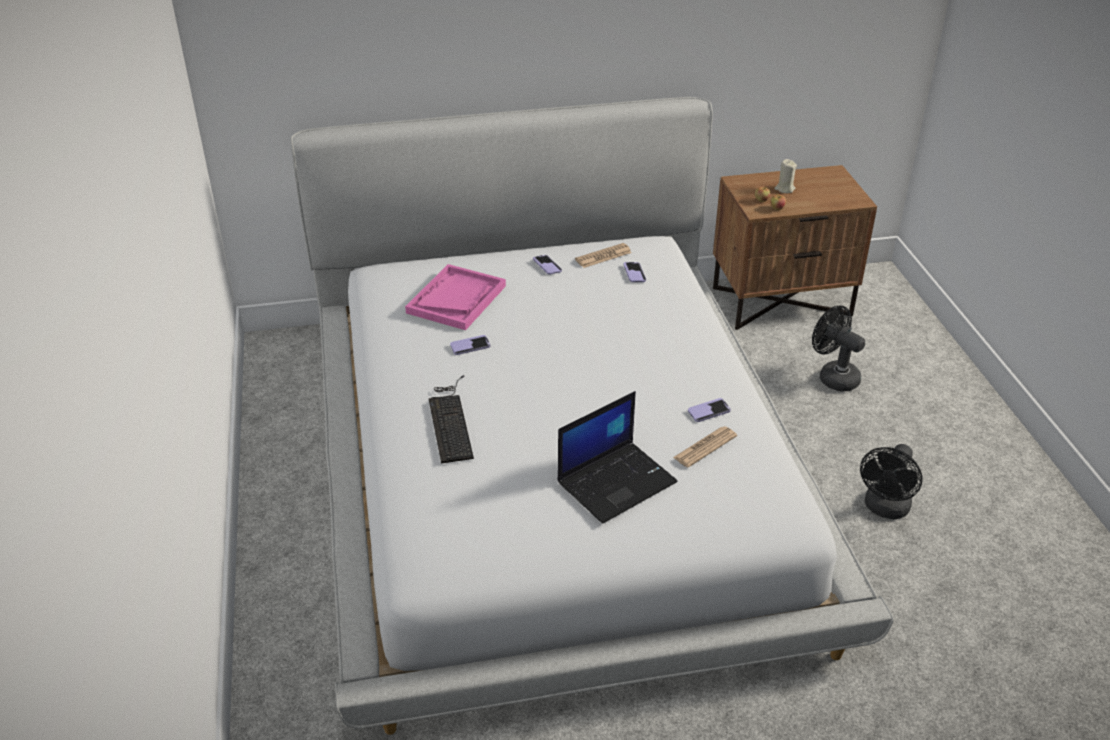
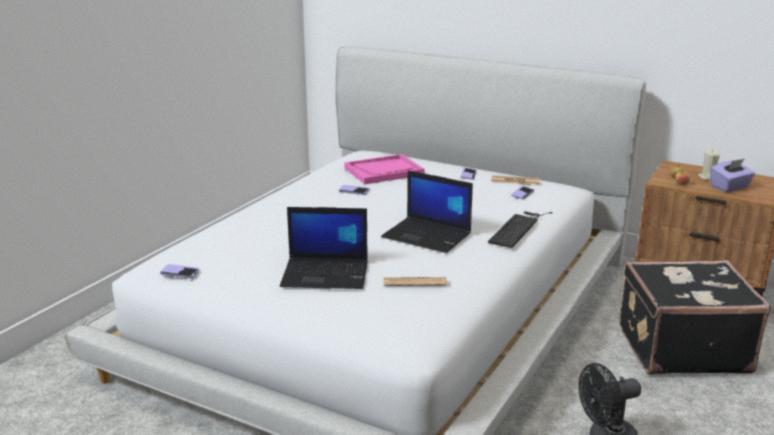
camera: 40 degrees right, 15 degrees down
keyboard [429,375,474,464] -> keyboard moved to [488,211,553,248]
phone [688,398,731,422] -> phone moved to [160,264,200,278]
black fan [812,305,865,392] -> black suitcase [619,260,771,375]
none -> laptop [381,171,473,253]
none -> purple tissue box [710,159,755,192]

